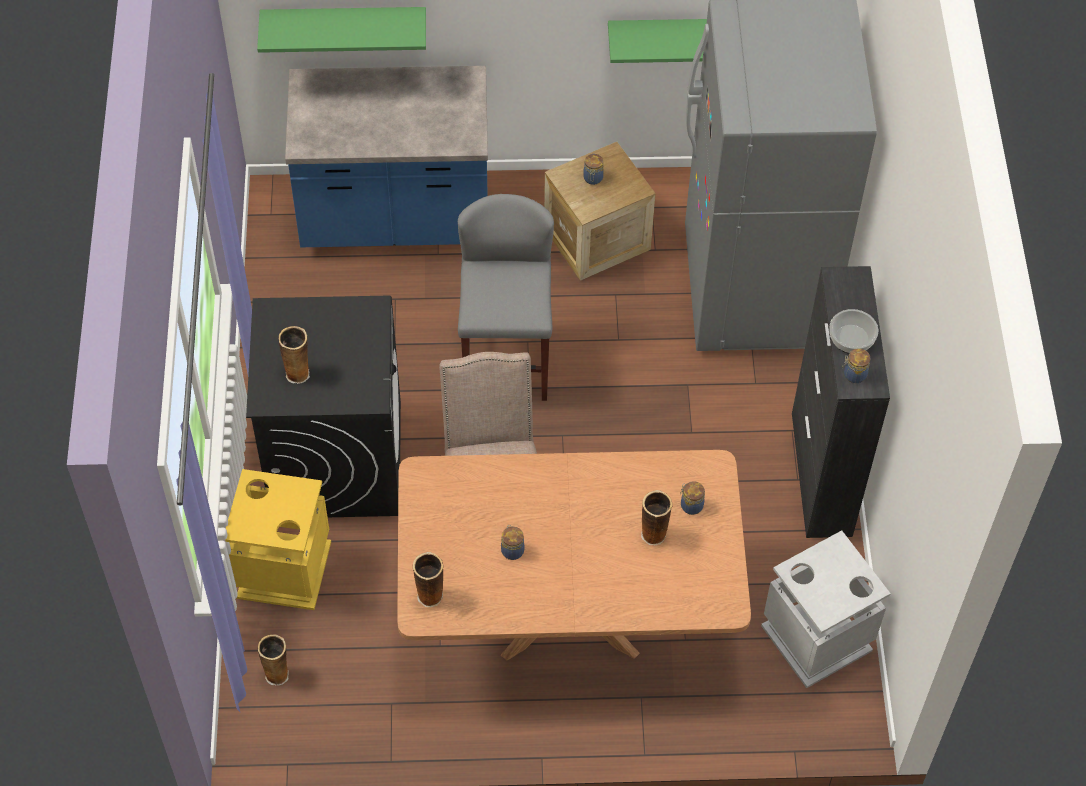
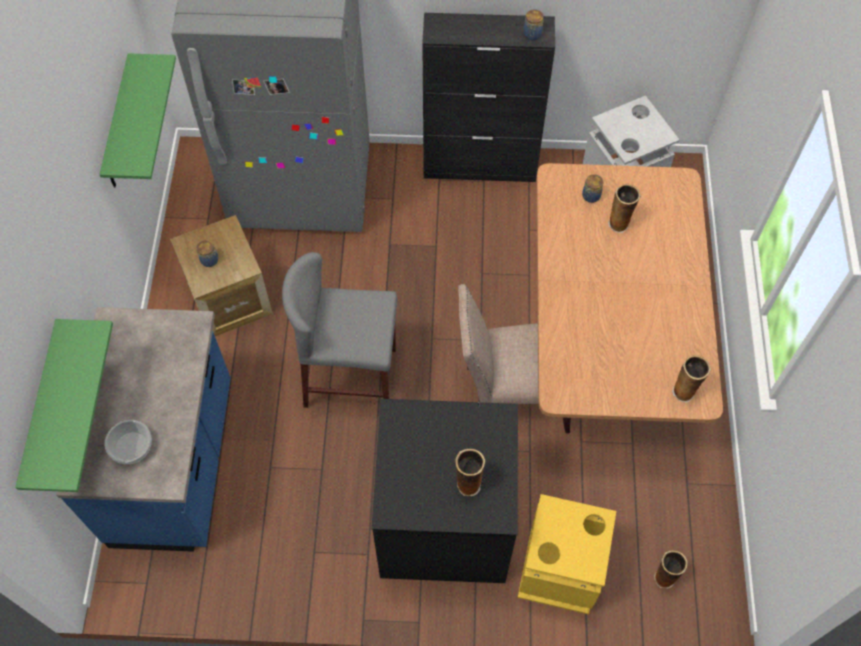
camera: 85 degrees left, 5 degrees up
jar [501,525,525,560] -> none
bowl [829,309,878,354] -> bowl moved to [104,420,152,464]

